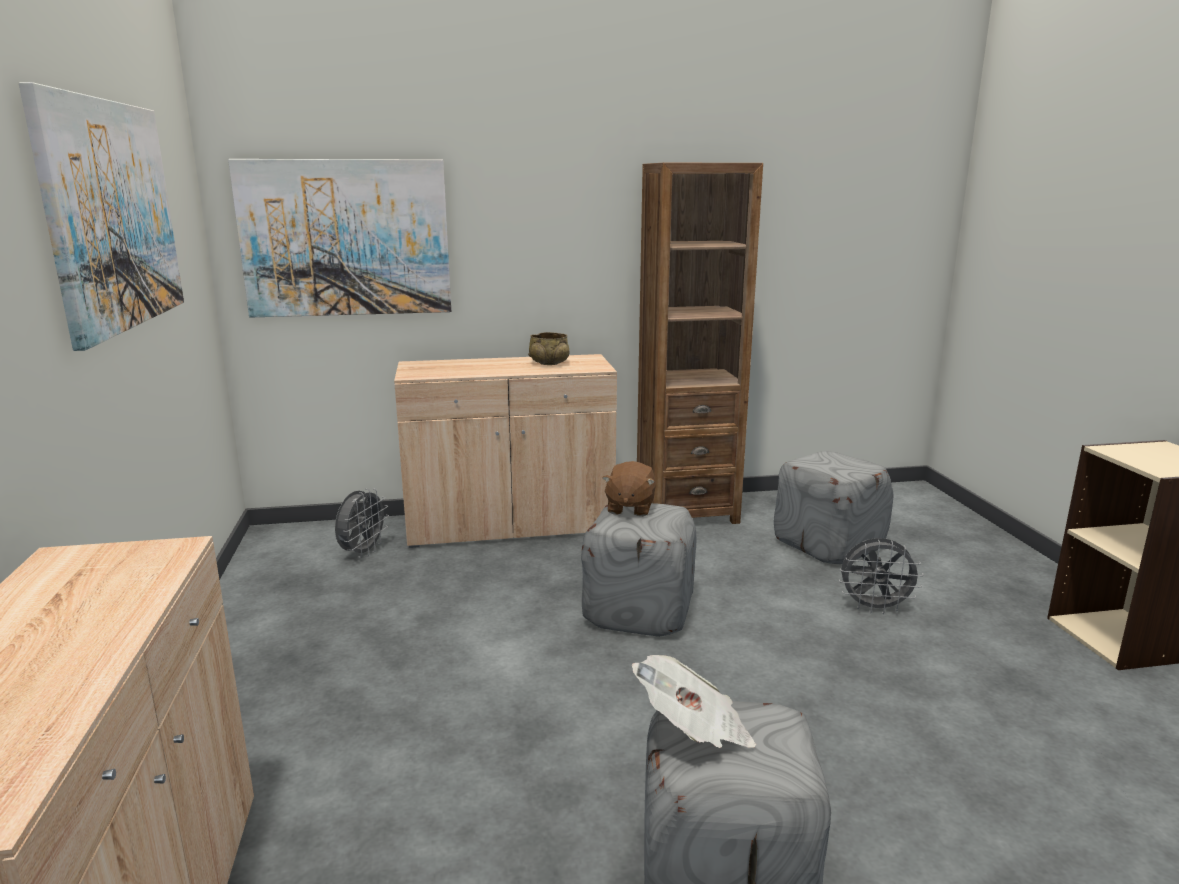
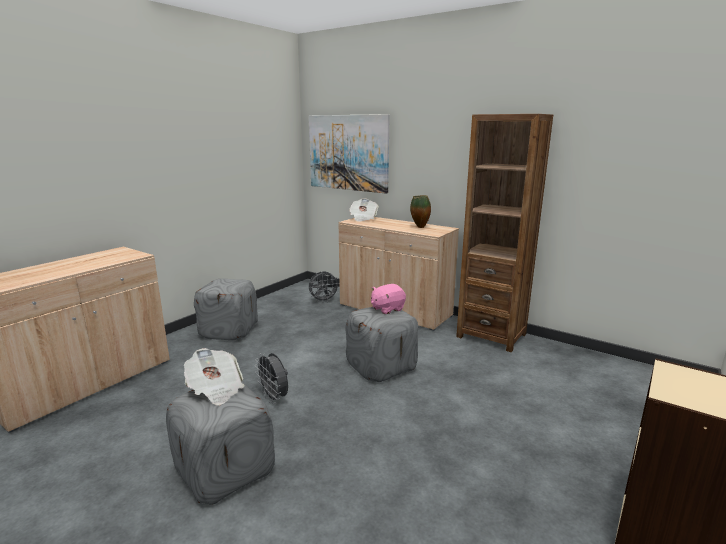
camera: 45 degrees right, 0 degrees up
picture [19,82,184,351] -> none
beige bowl [528,332,569,365] -> vase [410,195,431,228]
brown plush toy [602,461,656,516] -> pink plush toy [371,284,406,314]
grey ottoman [774,451,893,564] -> grey ottoman moved to [194,279,258,340]
grey fan [839,538,924,614] -> grey fan moved to [255,353,288,404]
none -> newspaper [349,198,379,222]

